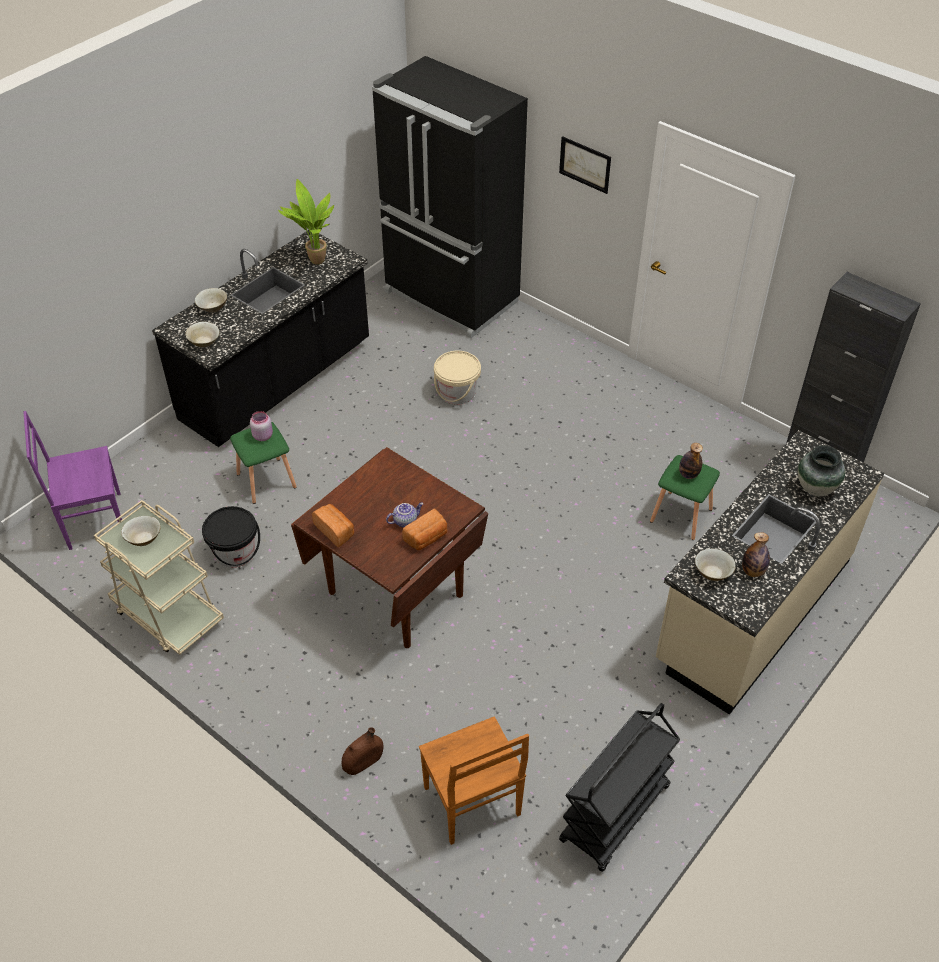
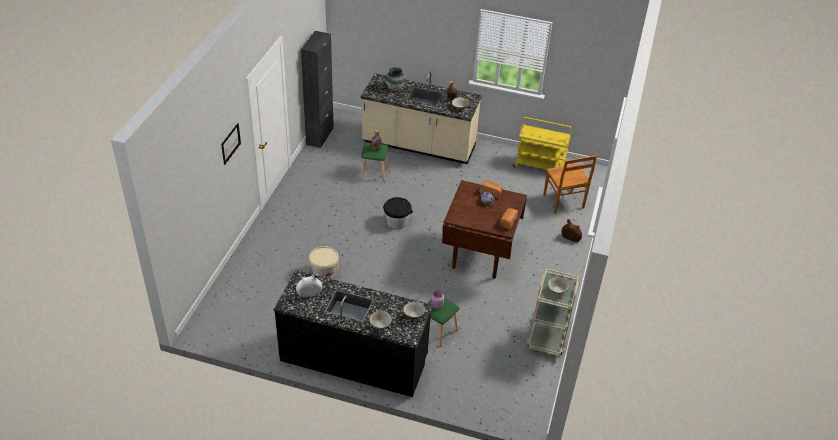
camera: 115 degrees left, 5 degrees down
purple chair [24,411,122,550] -> none
black bucket [202,506,260,568] -> black bucket moved to [383,197,413,229]
potted plant [278,179,334,265] -> white vase [296,273,322,297]
black fridge [372,56,528,338] -> none
brown chair [419,716,529,845] -> brown chair turned 120 degrees clockwise [543,155,597,214]
black cart [559,703,680,872] -> yellow cart [513,117,572,170]

